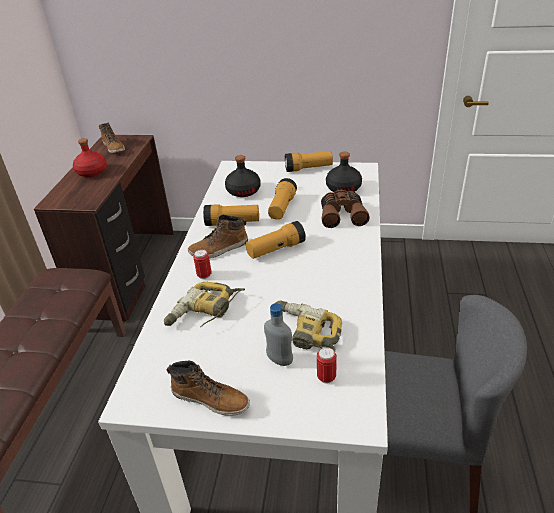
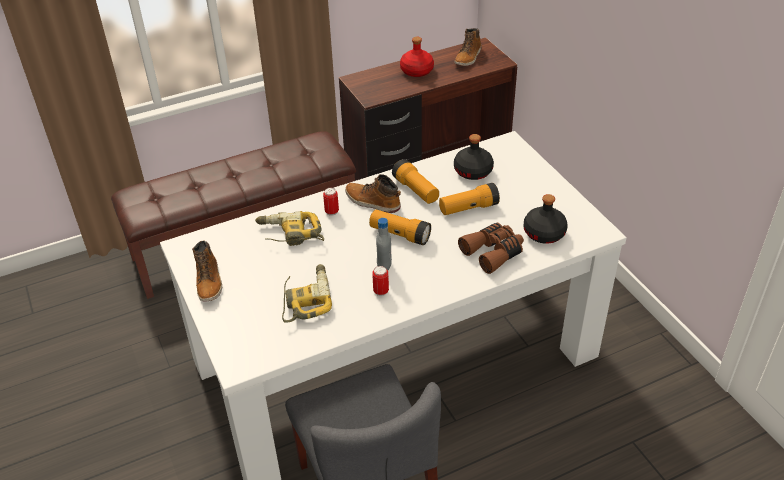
camera: 55 degrees right, 5 degrees up
grey bottle [264,303,293,366] -> grey bottle moved to [376,218,392,270]
flashlight [285,151,333,172] -> none
can [317,347,337,383] -> can moved to [372,266,389,296]

